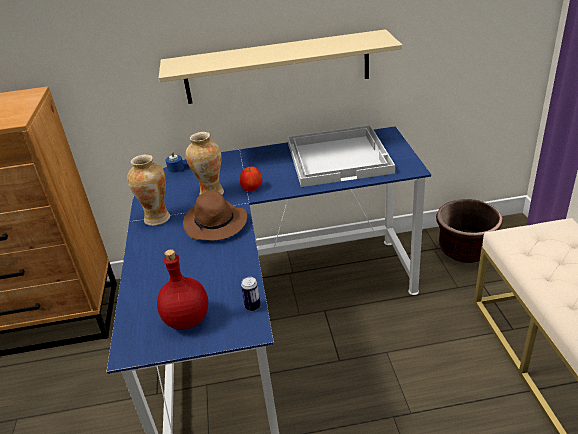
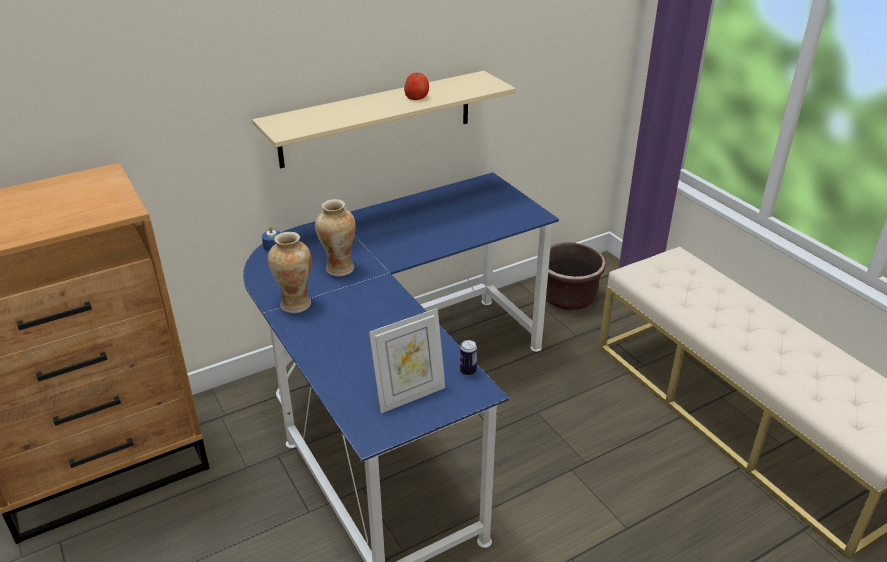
camera: 25 degrees left, 0 degrees up
red bottle [157,249,208,330] -> picture frame [369,308,445,413]
brown hat [183,191,247,241] -> none
apple [240,167,262,191] -> apple moved to [404,73,429,100]
white tray [287,125,395,187] -> none

